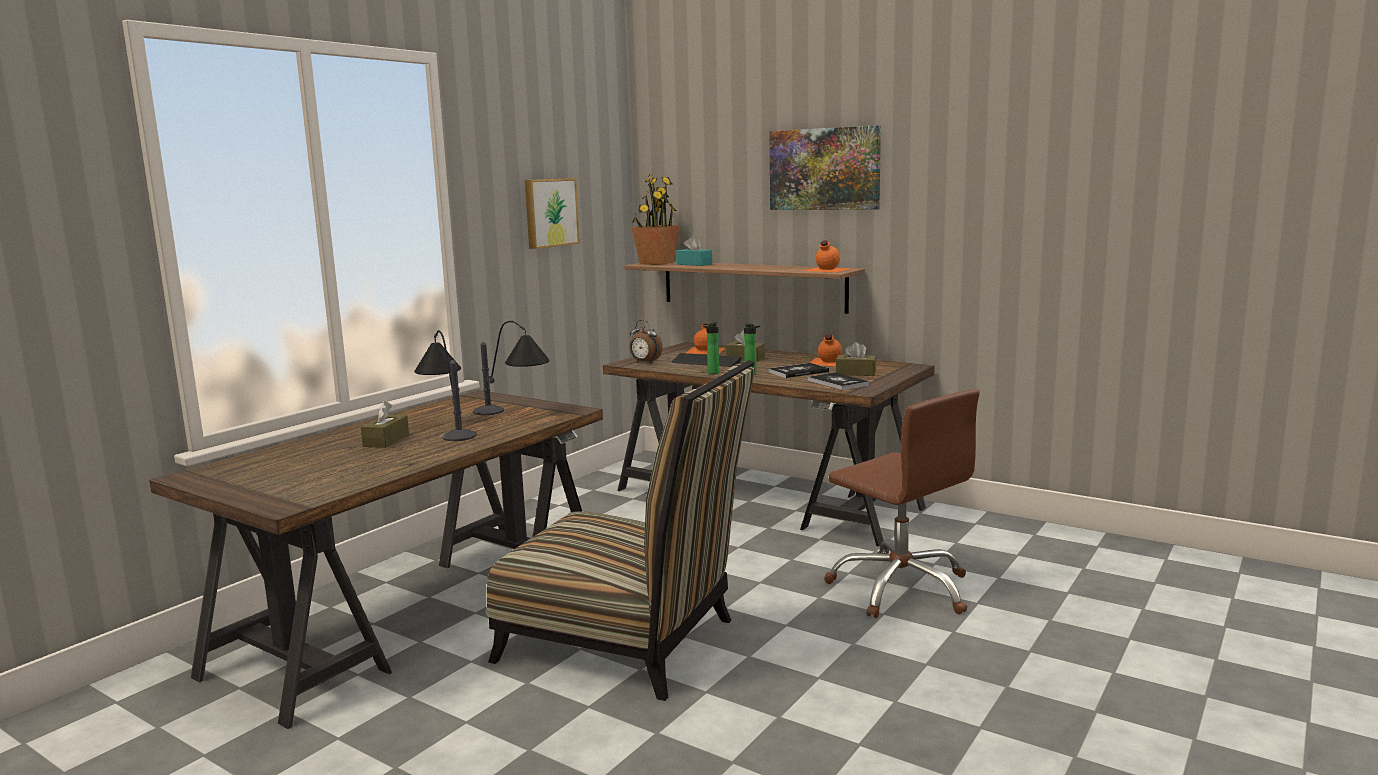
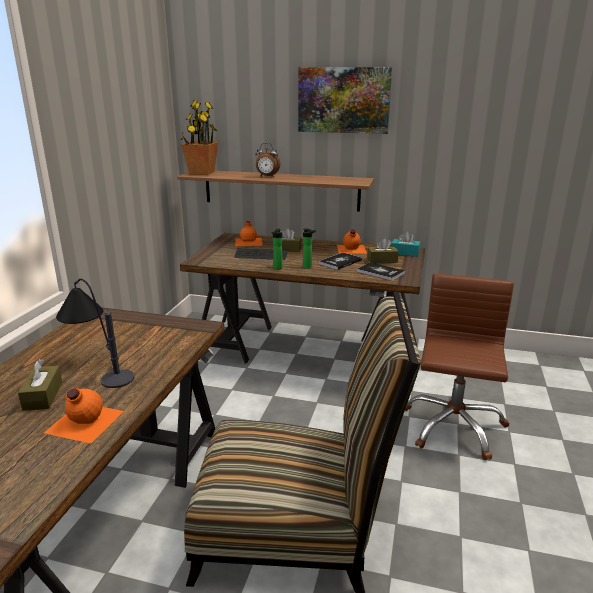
camera: 20 degrees left, 10 degrees up
table lamp [473,321,549,415] -> none
picture [525,178,580,249] -> none
alarm clock [629,320,663,364] -> alarm clock moved to [255,143,280,177]
turquoise tissue box [676,236,712,266] -> turquoise tissue box moved to [391,231,421,257]
orange bottle [803,240,851,272] -> orange bottle moved to [44,388,124,443]
brown office chair [824,389,980,618] -> brown office chair turned 105 degrees counterclockwise [405,274,514,460]

